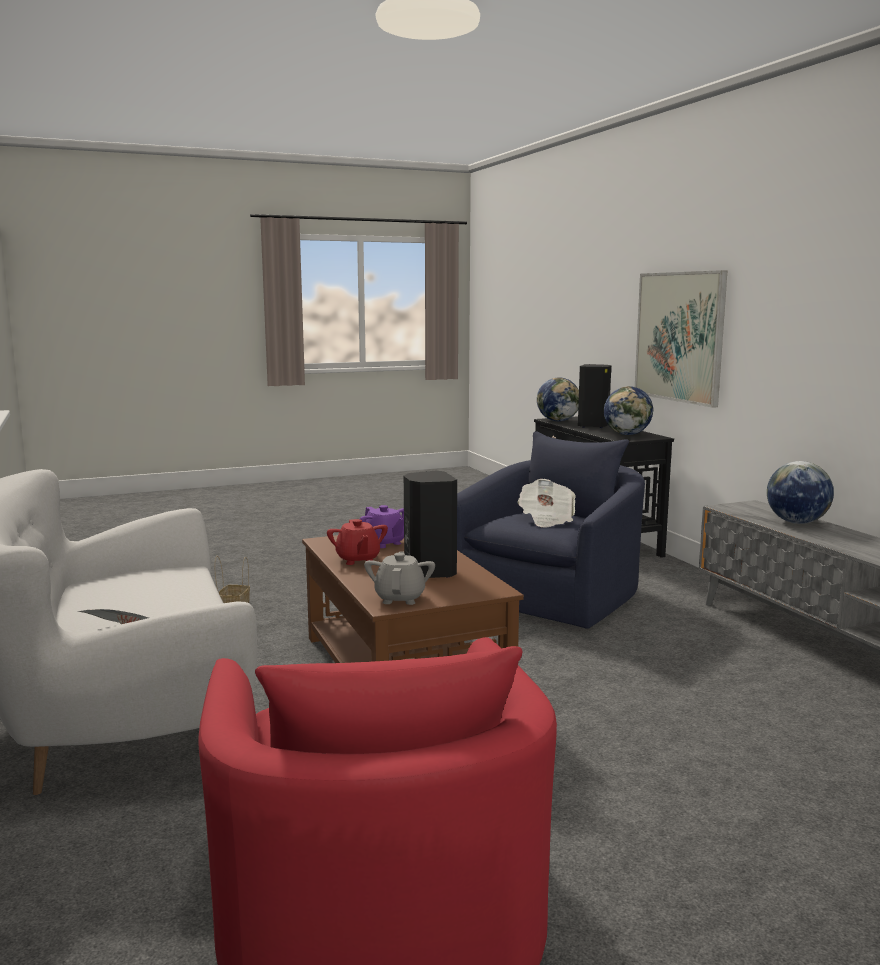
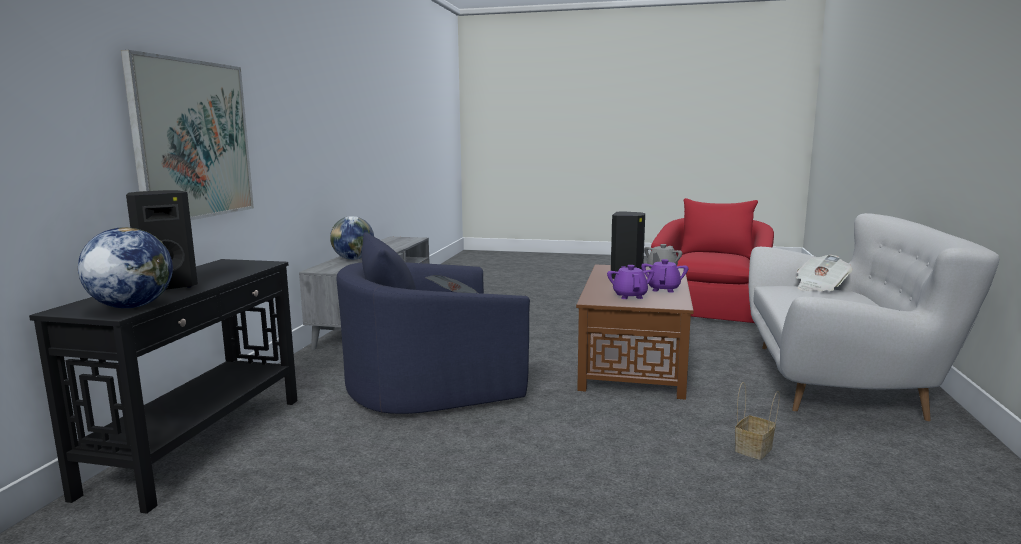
camera: 145 degrees left, 0 degrees up
red teapot [327,519,388,565] -> purple teapot [641,259,689,293]
globe [604,386,653,435] -> none

